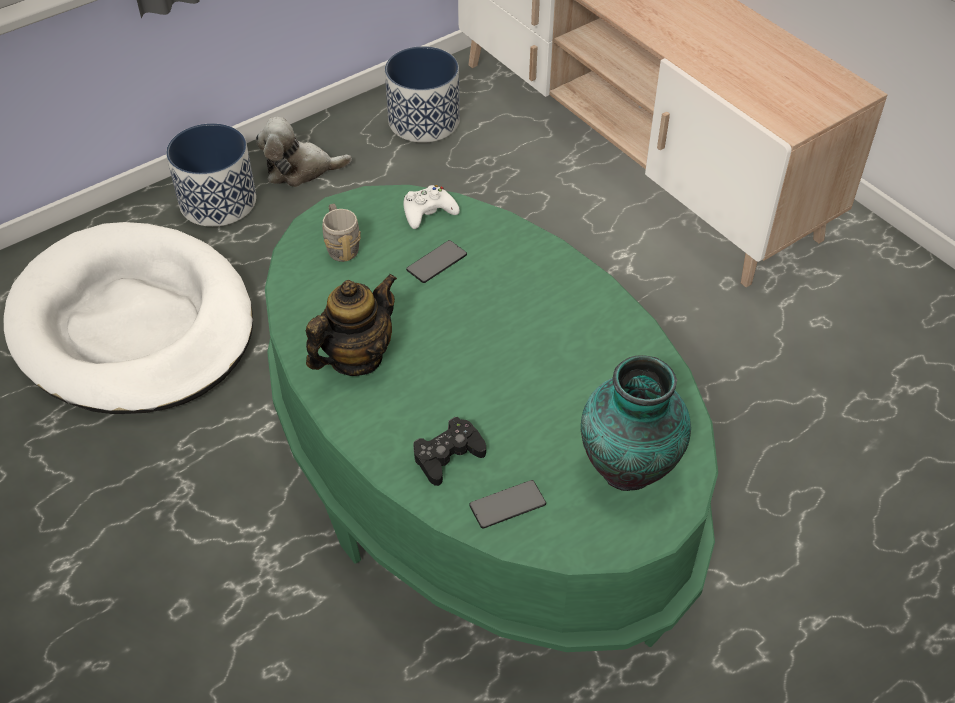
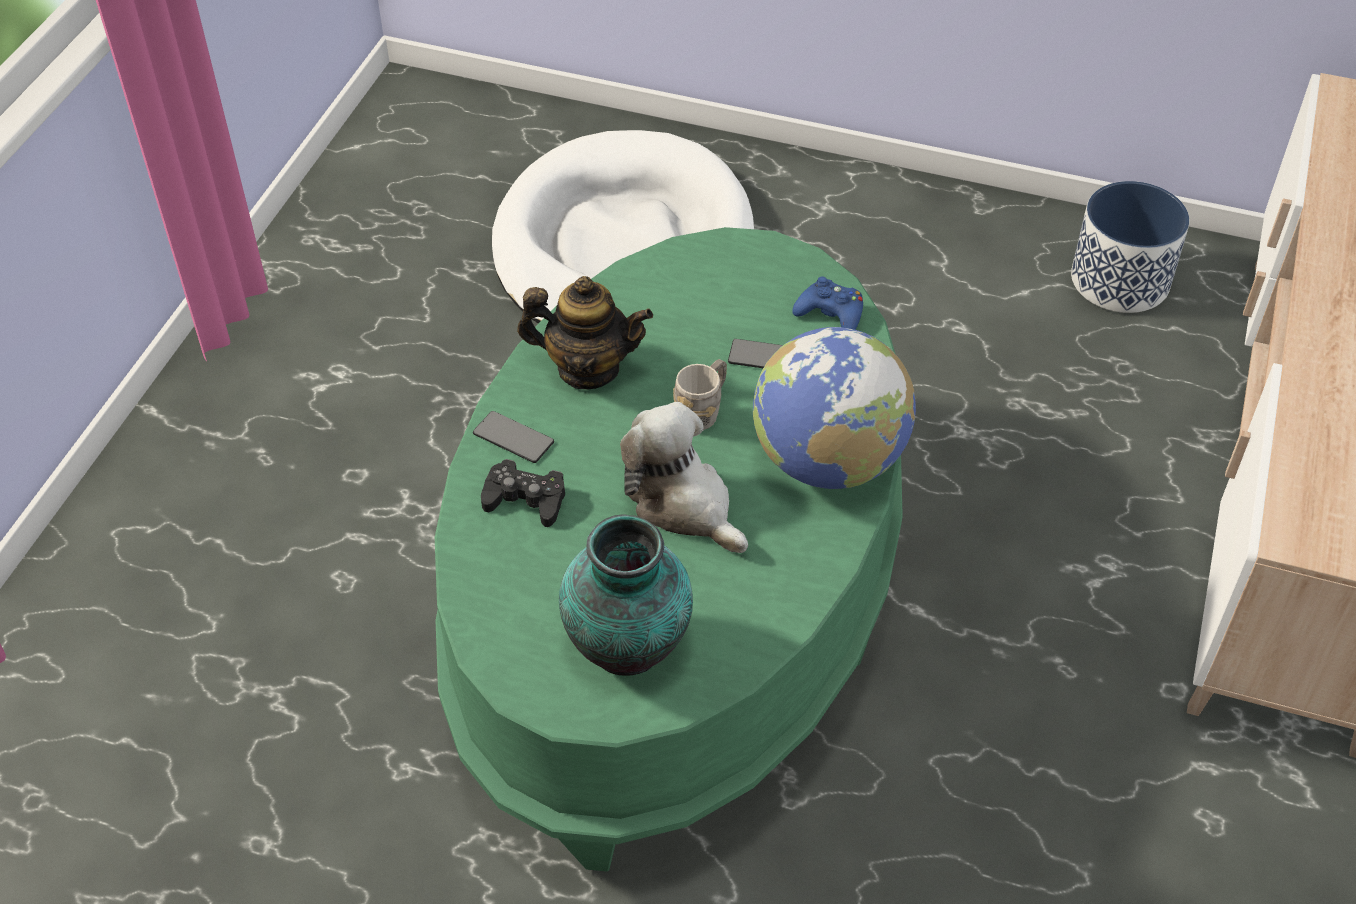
camera: 55 degrees right, 0 degrees up
planter [166,123,256,227] -> none
plush toy [256,117,352,187] -> plush toy moved to [620,402,748,553]
grey mug [322,204,361,262] -> grey mug moved to [673,359,727,430]
white game controller [403,185,460,229] -> blue game controller [792,276,863,330]
phone [469,480,546,529] -> phone moved to [473,411,554,463]
none -> globe [753,327,916,489]

